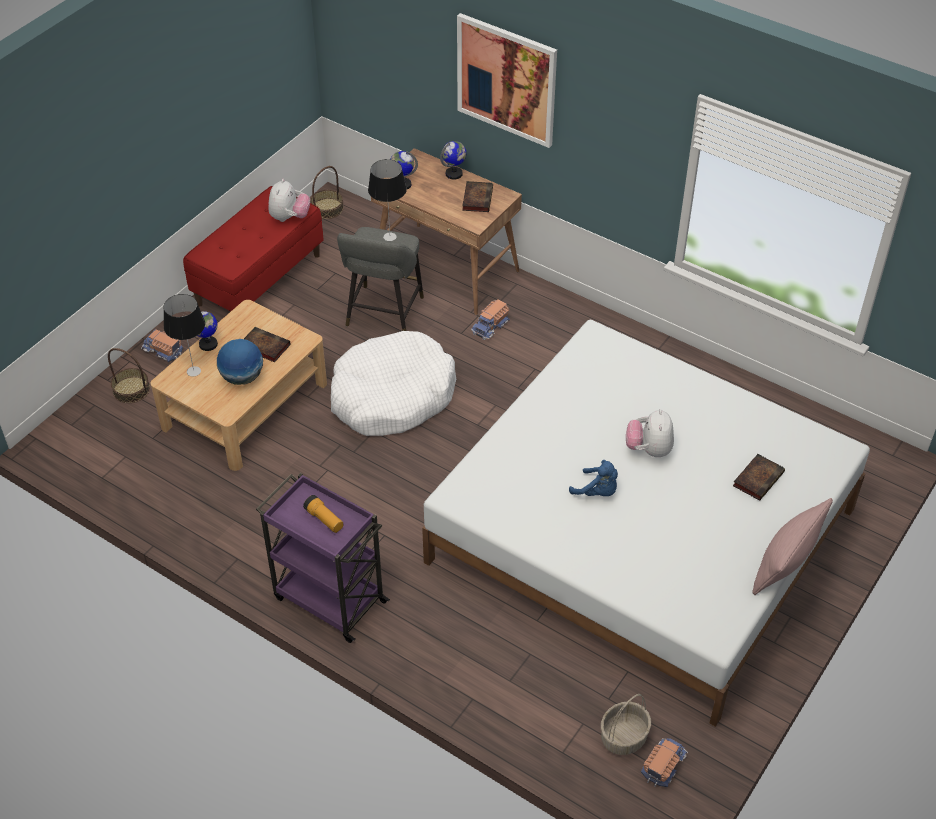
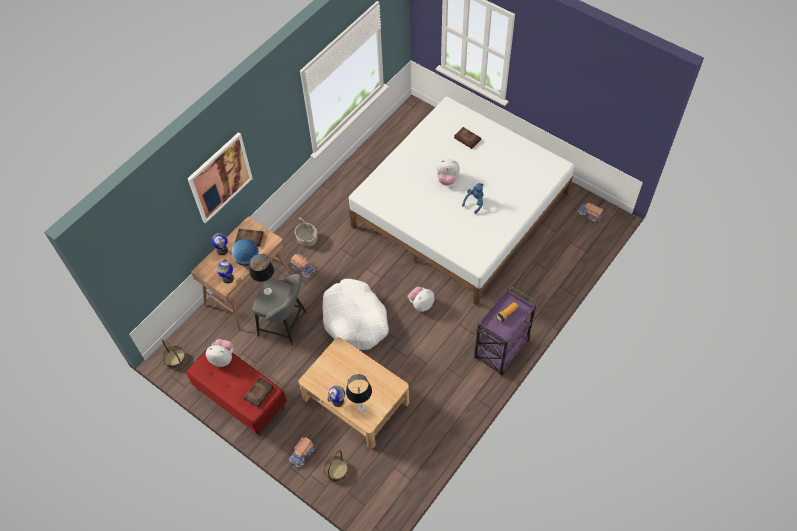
camera: 85 degrees left, 10 degrees up
globe [217,339,263,385] -> globe moved to [231,239,259,266]
book [244,327,290,362] -> book moved to [244,377,274,408]
basket [601,694,651,755] -> basket moved to [295,218,317,246]
pink pillow [752,498,833,595] -> none
none -> plush toy [408,287,434,312]

